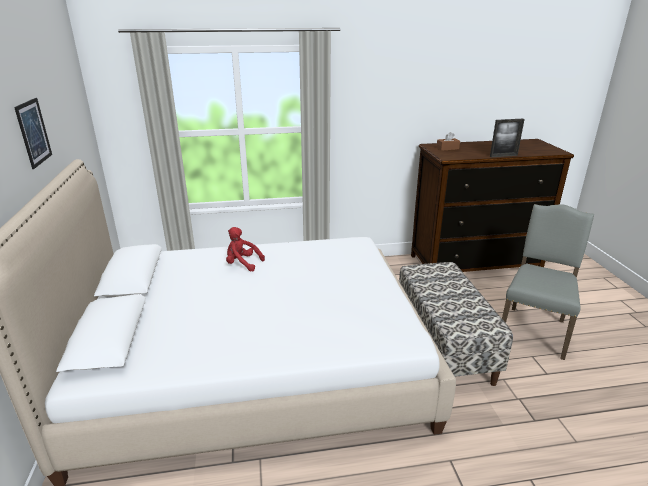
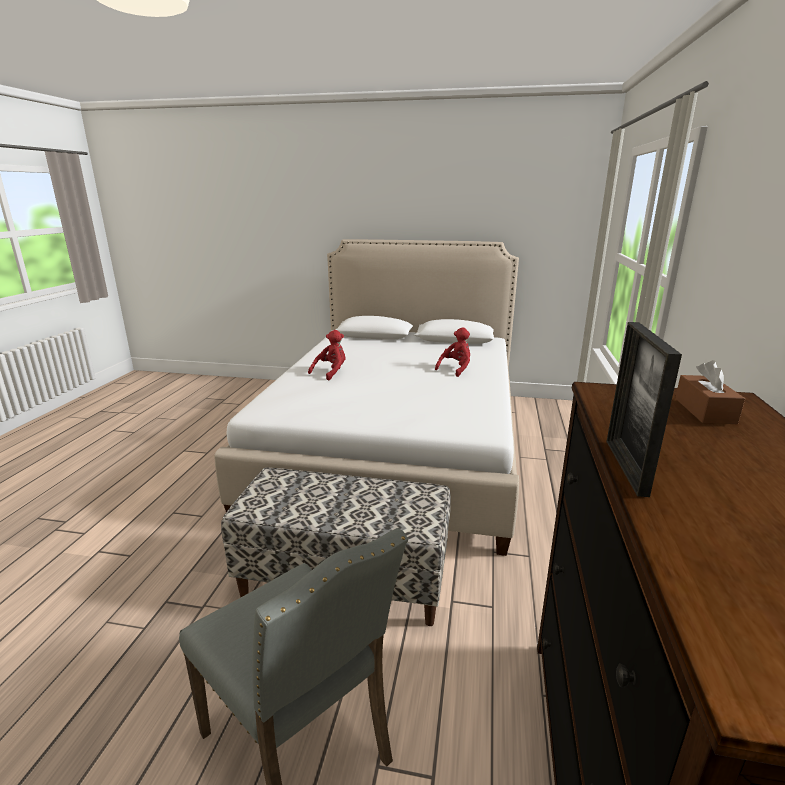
camera: 110 degrees right, 5 degrees down
picture [14,98,52,169] -> none
none -> red plush toy [308,330,346,381]

